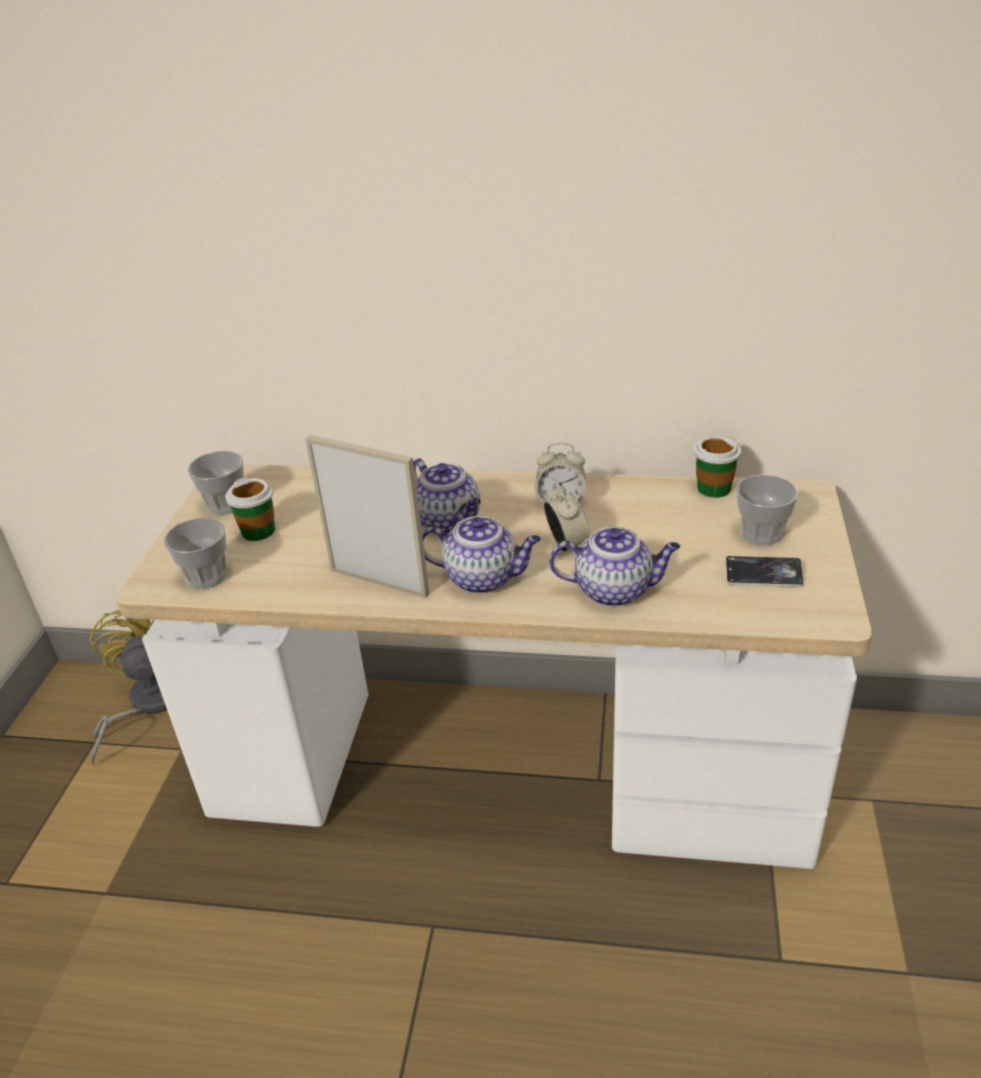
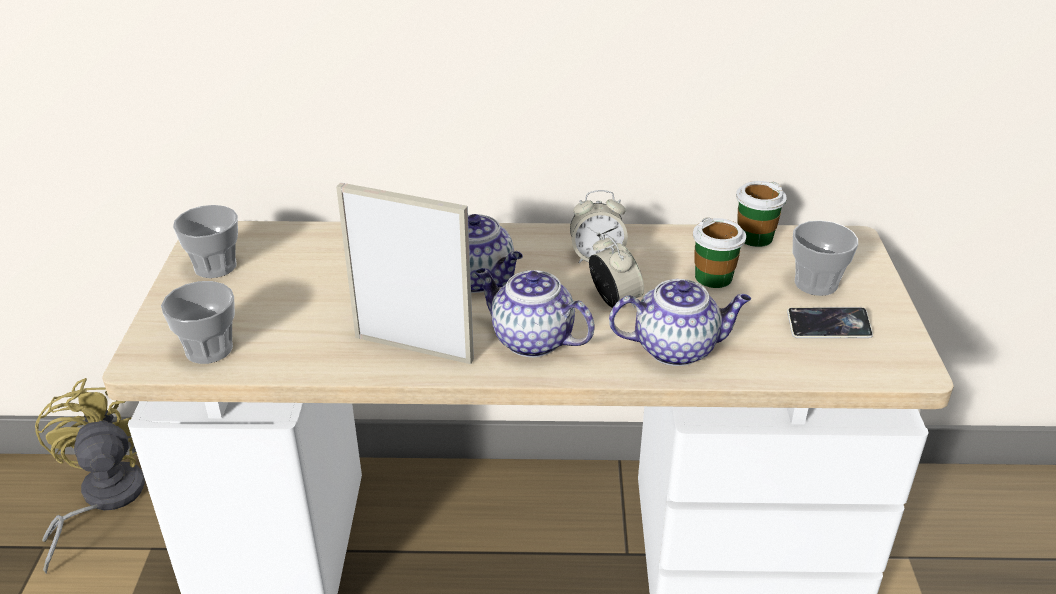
camera: 10 degrees left, 0 degrees up
cup [225,477,275,541] -> cup moved to [693,217,746,288]
teapot [422,516,541,594] -> teapot turned 150 degrees counterclockwise [475,268,595,358]

